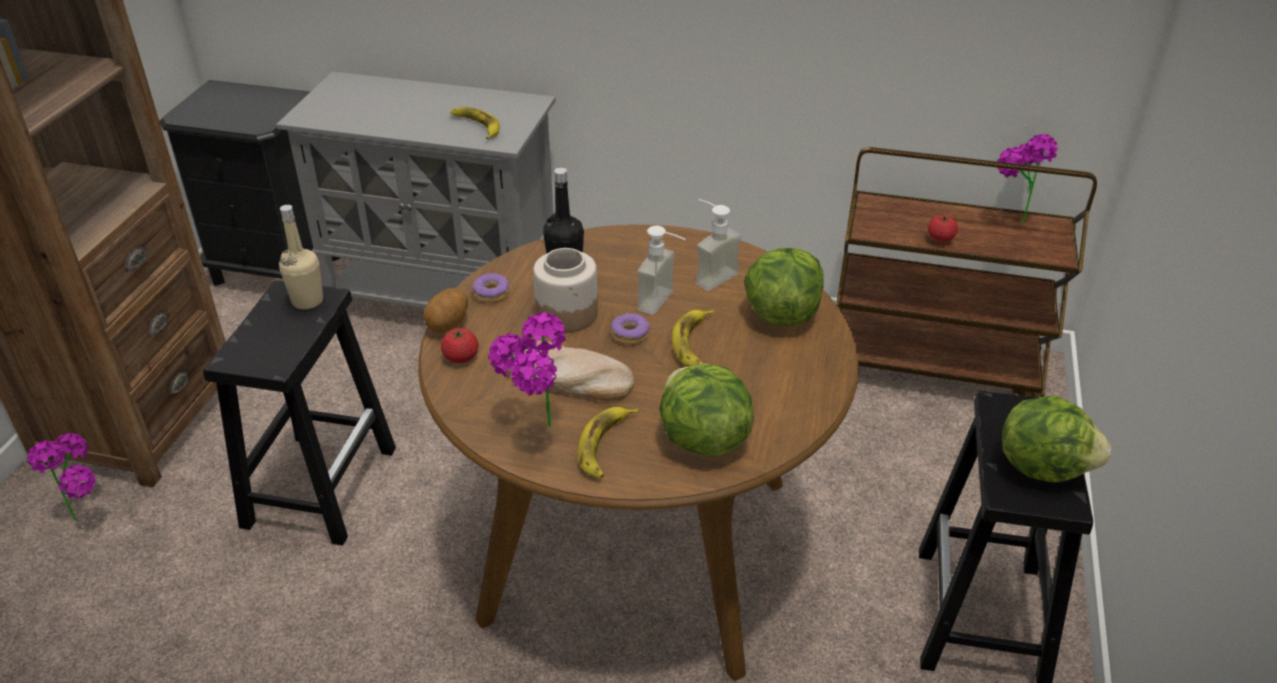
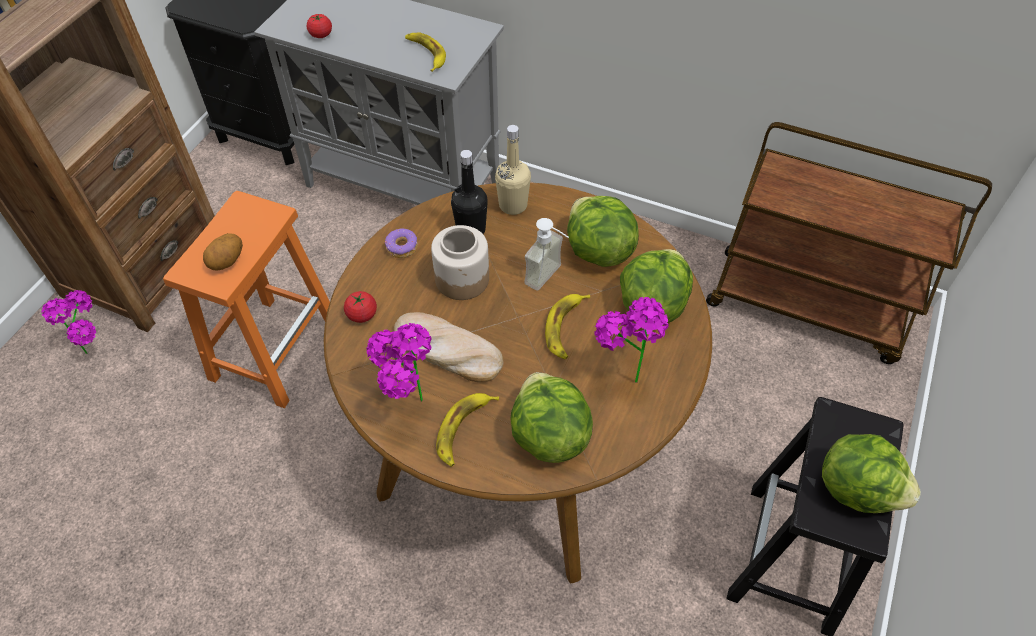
camera: 10 degrees right, 15 degrees up
black stool [203,280,396,546] -> orange stool [163,191,330,408]
beige bottle [279,205,323,309] -> beige bottle moved to [495,125,531,215]
potato [423,288,468,333] -> potato moved to [203,233,243,271]
donut [611,313,650,345] -> none
soap dispenser [695,199,741,291] -> lettuce [567,196,639,267]
tomato [928,215,958,242] -> tomato moved to [307,14,332,38]
potted plant [997,134,1058,224] -> potted plant moved to [594,297,669,383]

